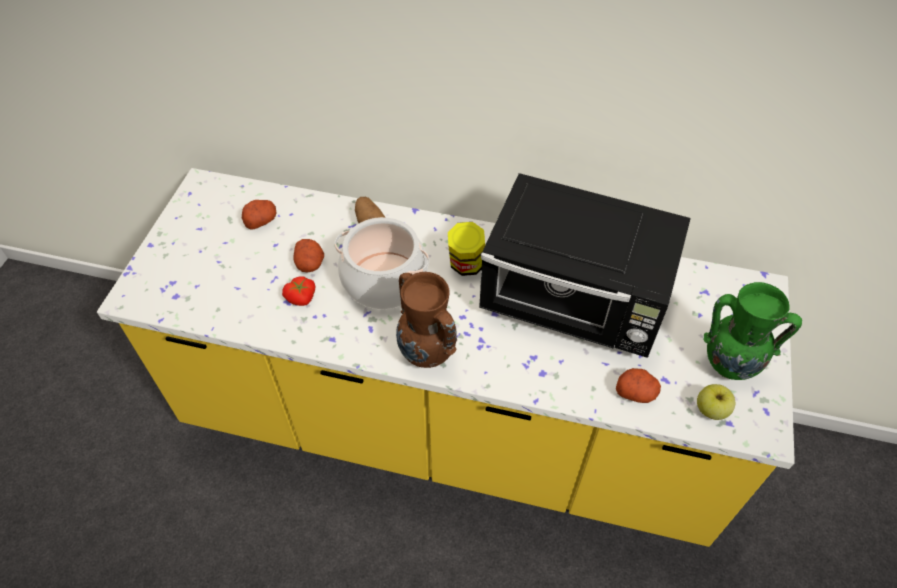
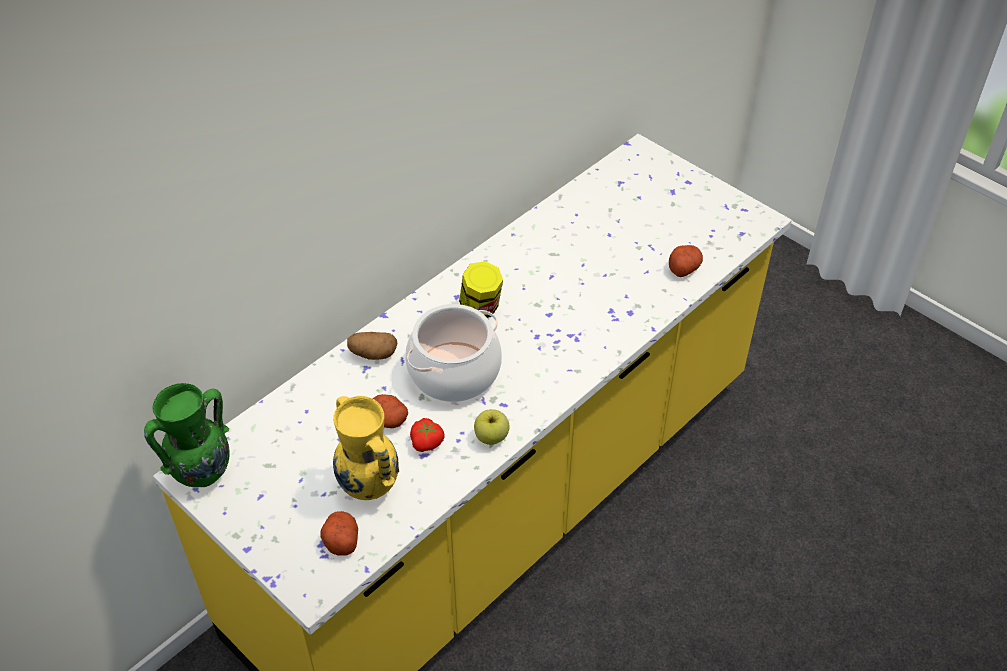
camera: 60 degrees left, 5 degrees down
potato [242,200,276,230] -> potato moved to [320,511,358,556]
brown vase [396,272,457,368] -> none
black microwave [479,173,691,358] -> none
apple [697,384,735,420] -> apple moved to [474,409,509,445]
green vase [704,282,802,380] -> green vase moved to [144,383,230,487]
none -> yellow vase [333,396,399,500]

